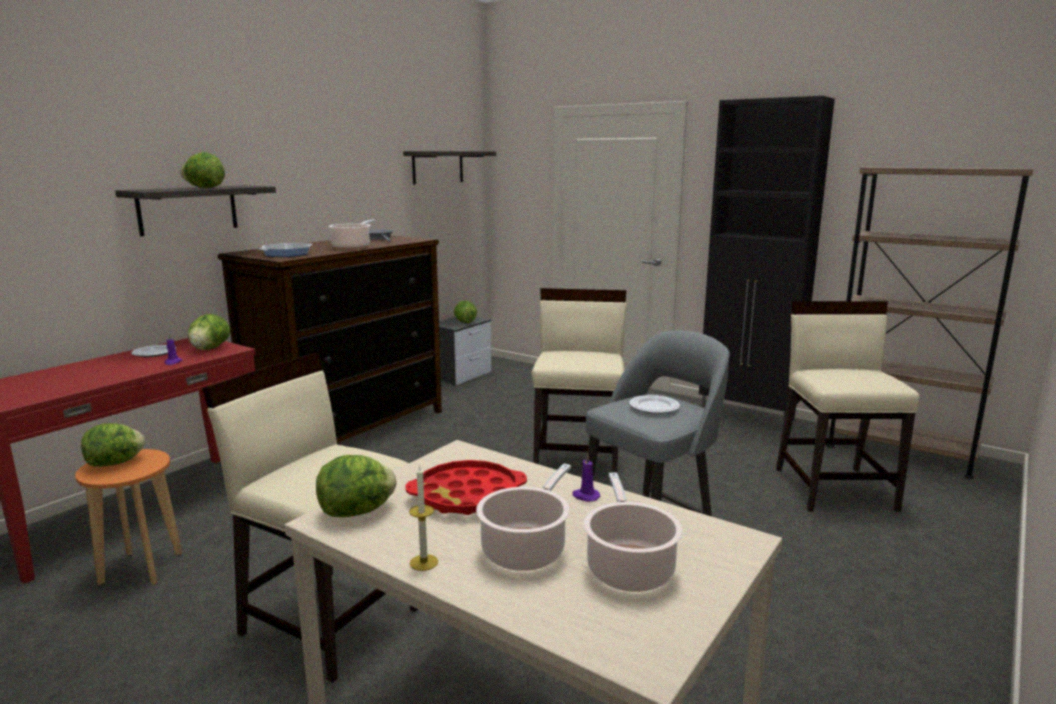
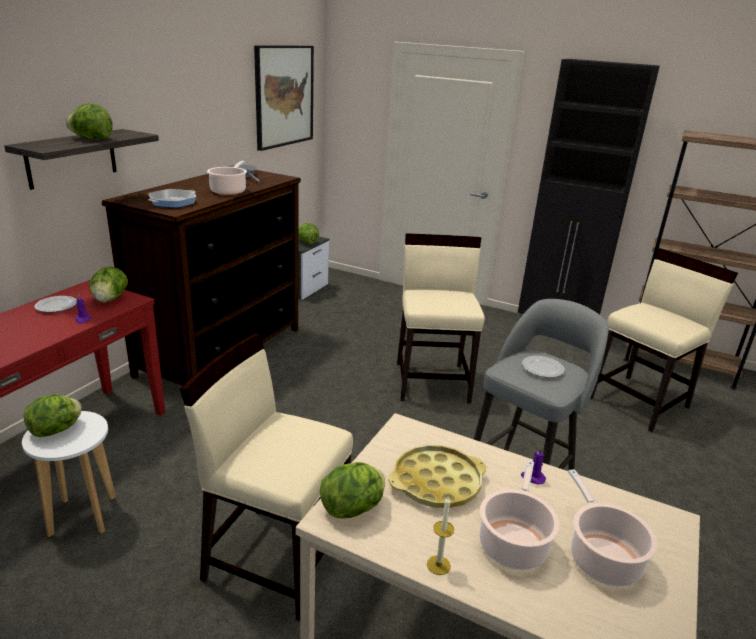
camera: 10 degrees left, 10 degrees up
orange stool [75,449,182,585] -> white stool [22,411,116,537]
shelf [403,151,496,185] -> picture [254,45,314,151]
red tray [405,460,527,515] -> yellow tray [388,445,486,508]
beige chair [776,301,919,512] -> beige chair turned 60 degrees clockwise [590,249,738,432]

